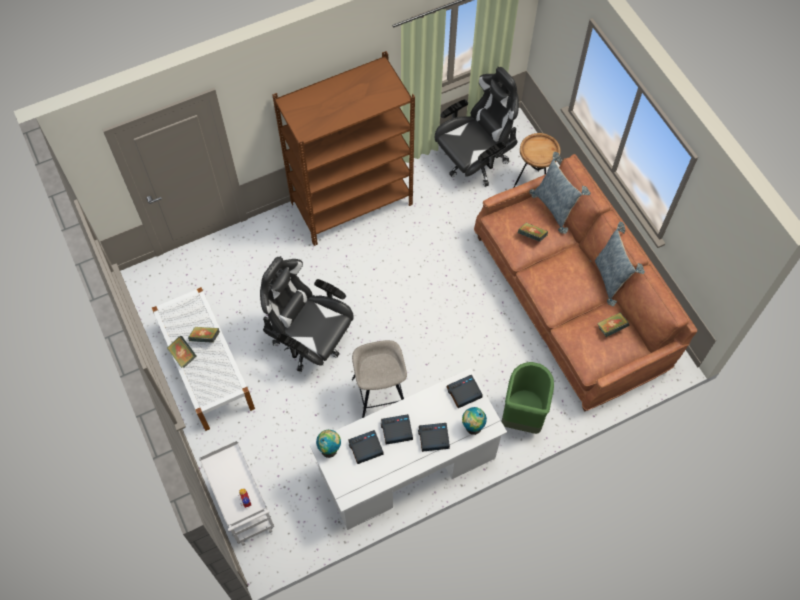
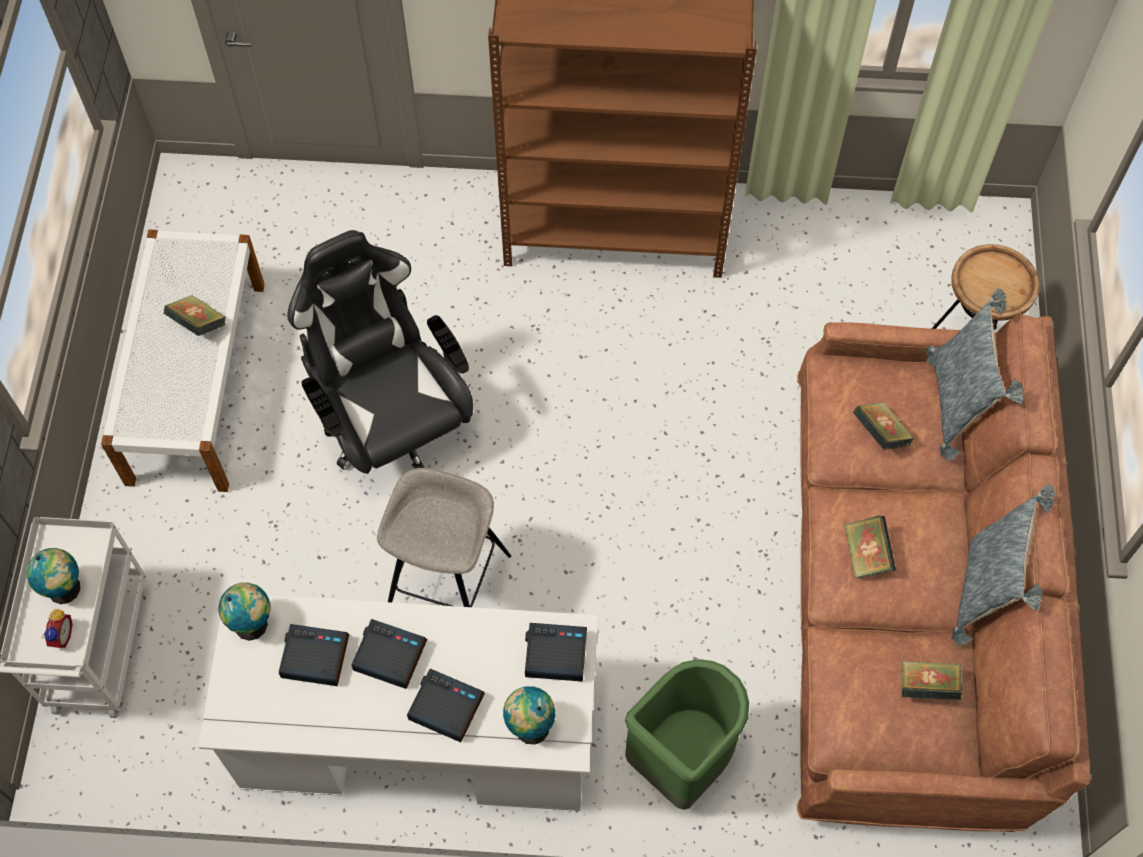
camera: 30 degrees right, 0 degrees up
book [167,336,197,368] -> book moved to [844,515,896,579]
black office chair [435,67,519,187] -> none
none -> globe [27,548,80,604]

